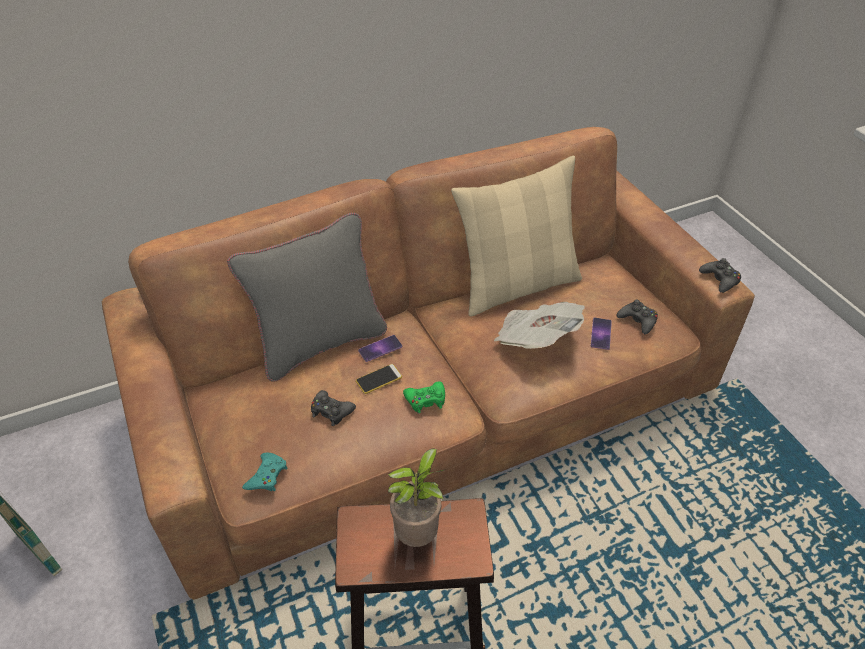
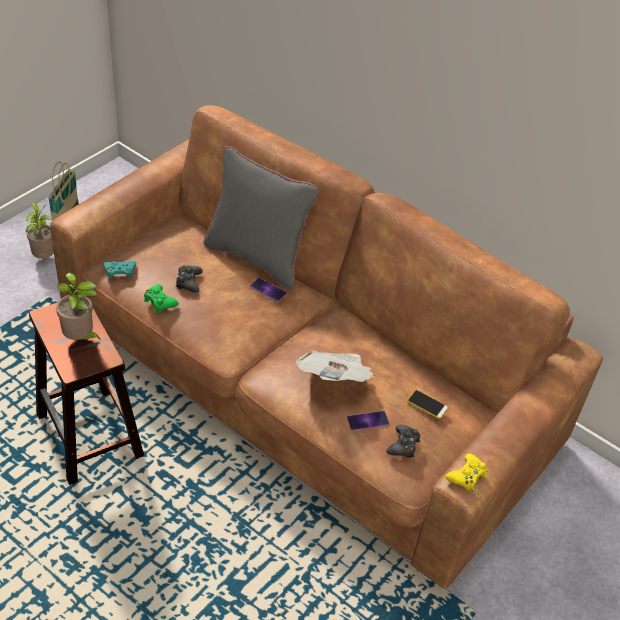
camera: 60 degrees right, 0 degrees up
phone [356,364,402,394] -> phone moved to [407,390,448,419]
green game controller [403,382,445,414] -> green game controller moved to [144,284,179,312]
beige pillow [451,156,582,316] -> none
black game controller [699,258,741,293] -> yellow game controller [446,454,487,491]
none -> potted plant [25,202,54,259]

